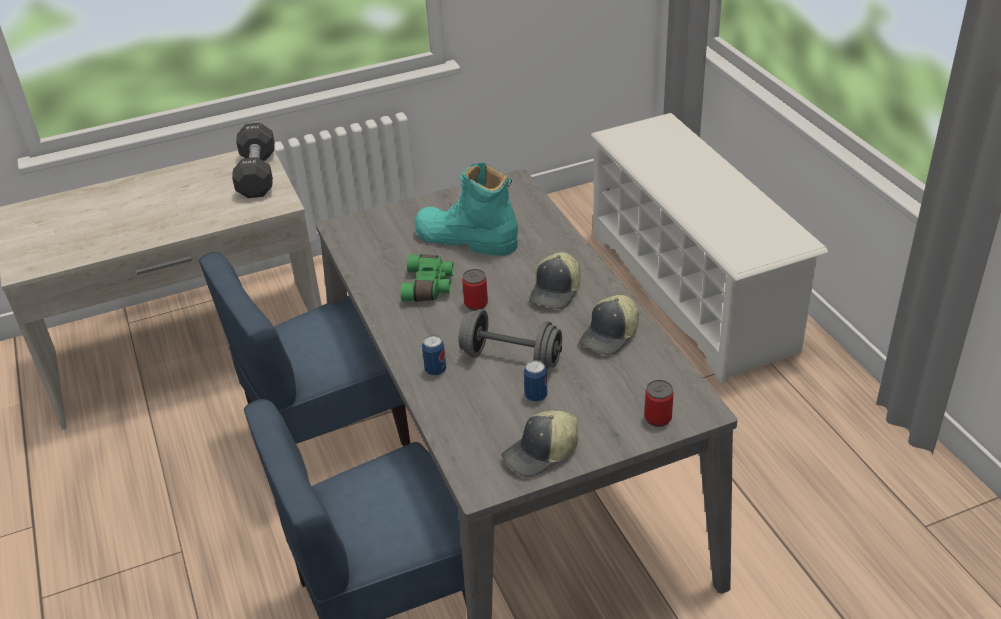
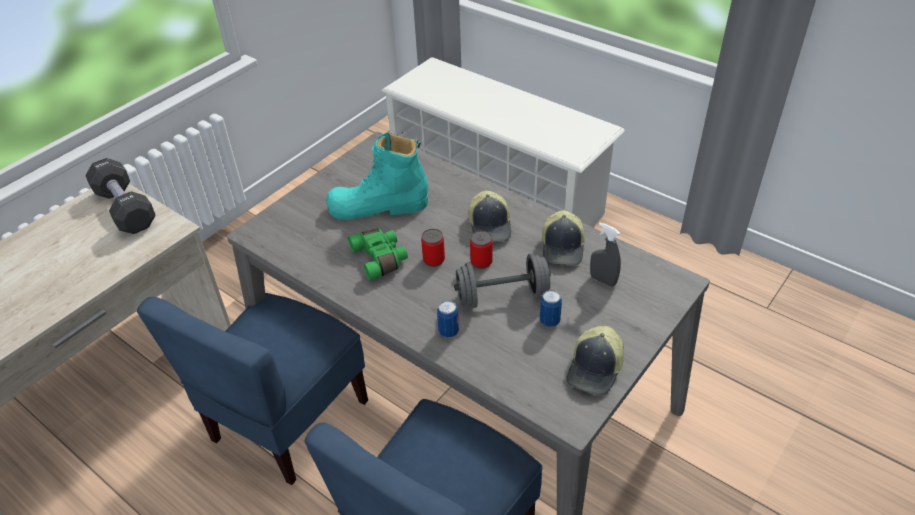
camera: 30 degrees left, 5 degrees up
can [644,380,674,427] -> can moved to [470,231,493,269]
none -> grey spray bottle [590,223,621,287]

